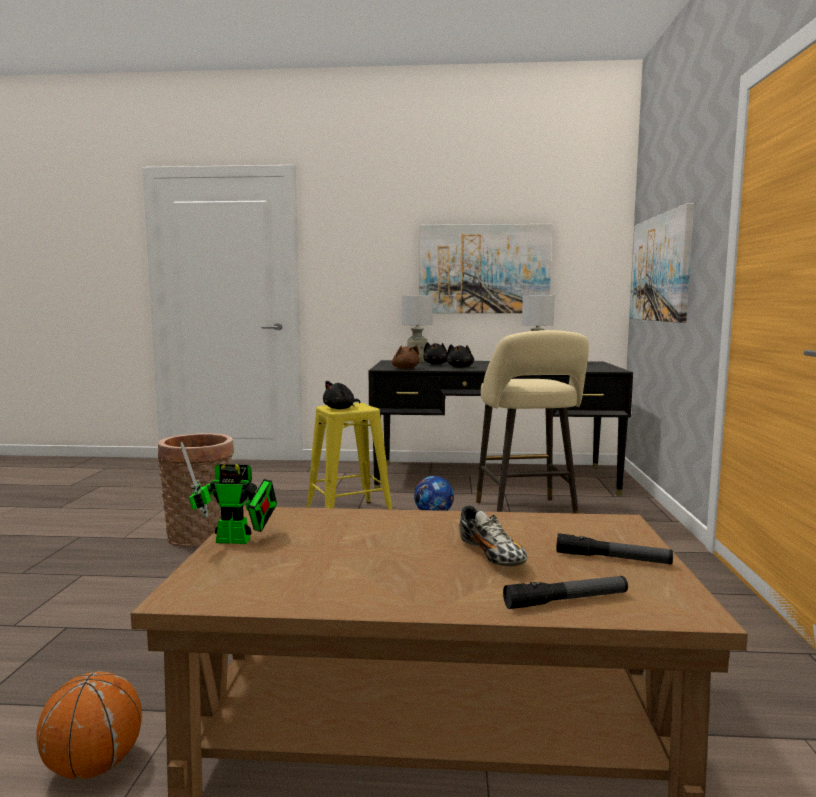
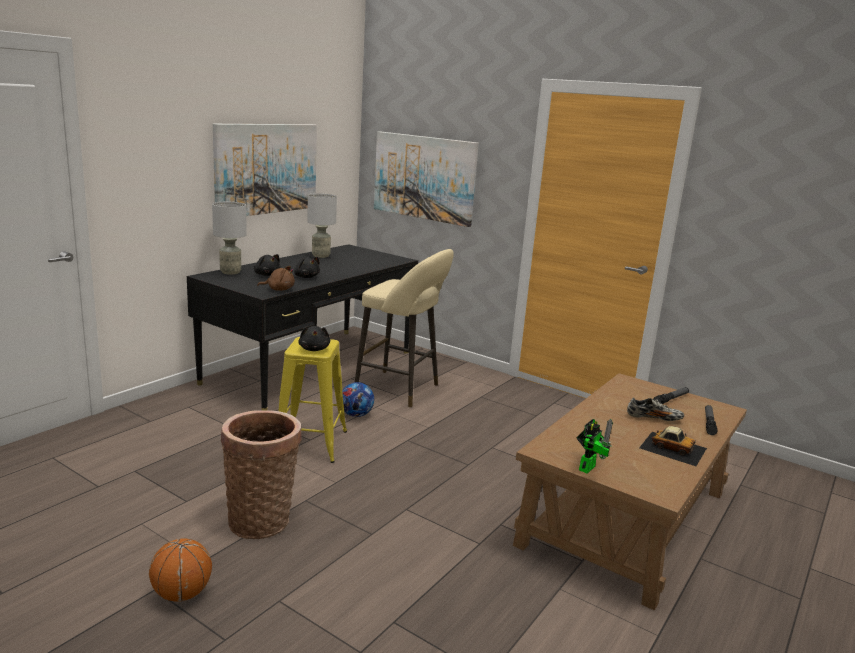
camera: 60 degrees left, 10 degrees up
basketball [36,671,142,779] -> basketball moved to [149,539,212,602]
none -> toy car [639,426,707,466]

